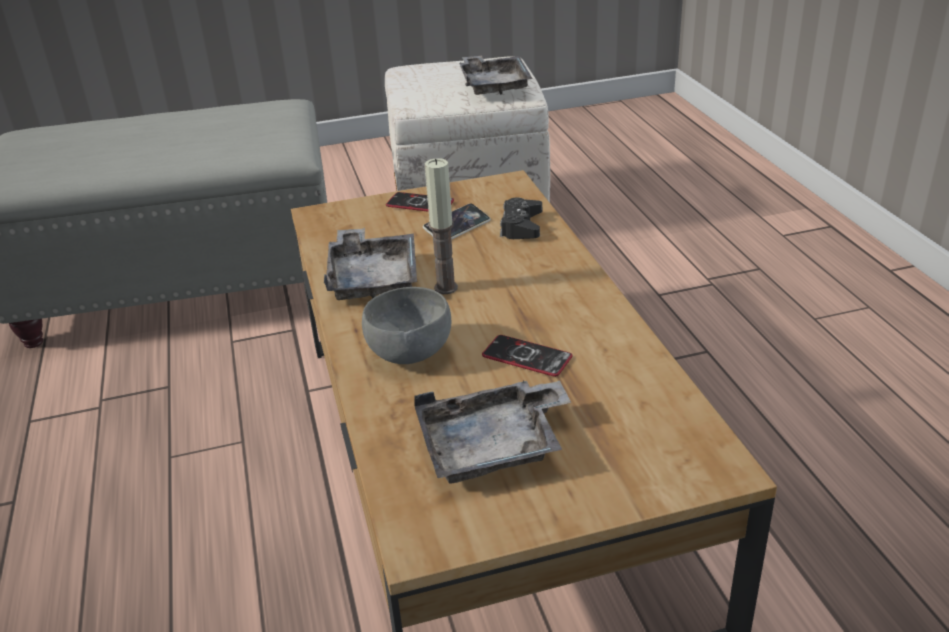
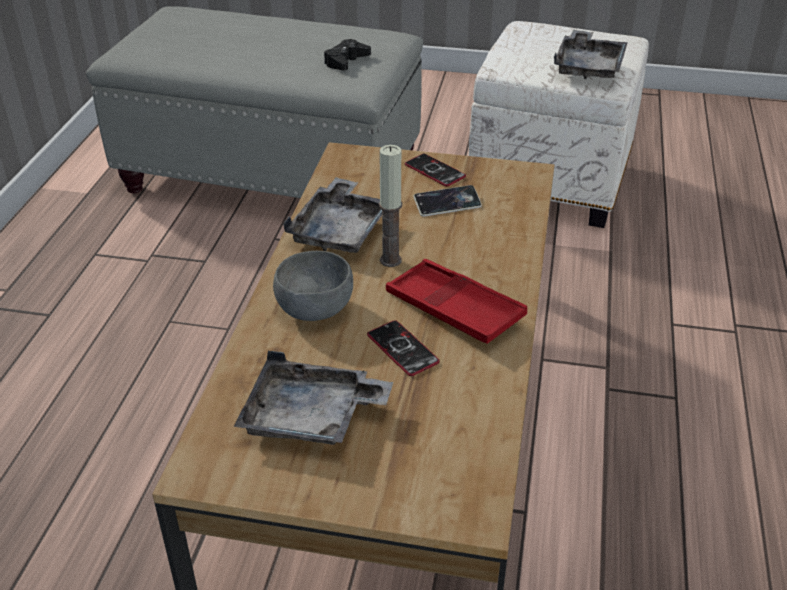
camera: 25 degrees right, 5 degrees up
black game controller [500,197,542,239] -> black game controller moved to [324,39,371,71]
none -> red tray [386,259,527,344]

